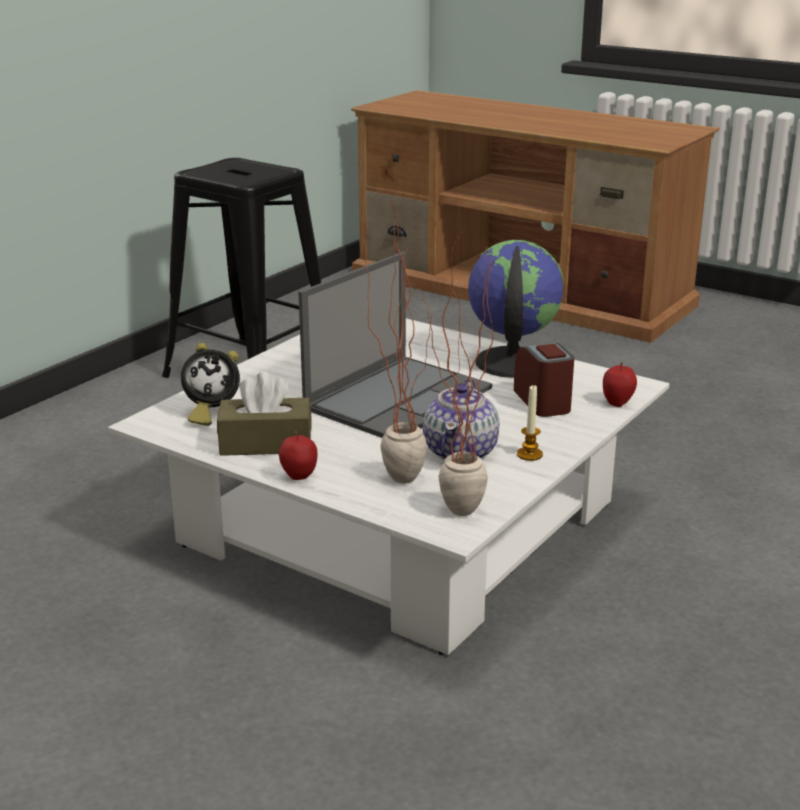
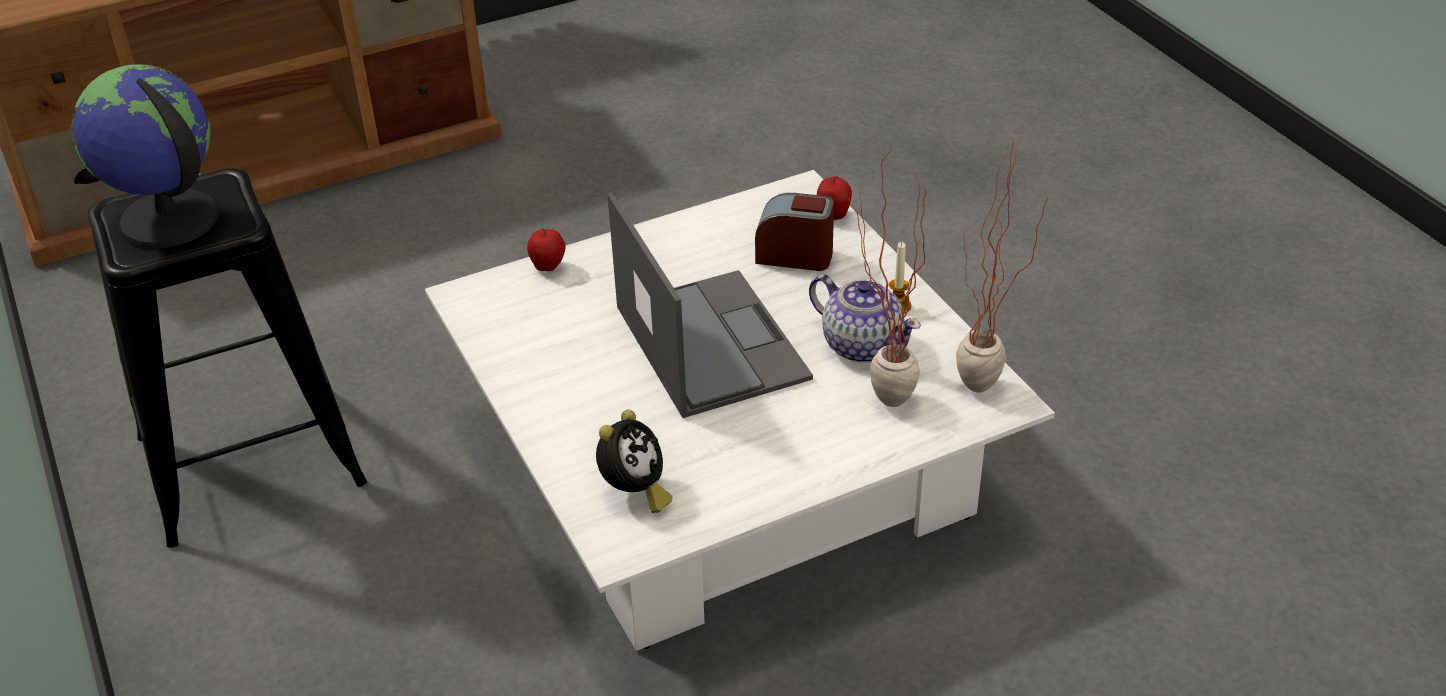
camera: 60 degrees left, 15 degrees up
brown tissue box [217,372,312,456] -> none
apple [279,431,318,480] -> apple moved to [527,228,565,271]
globe [468,240,564,378] -> globe moved to [71,65,219,249]

